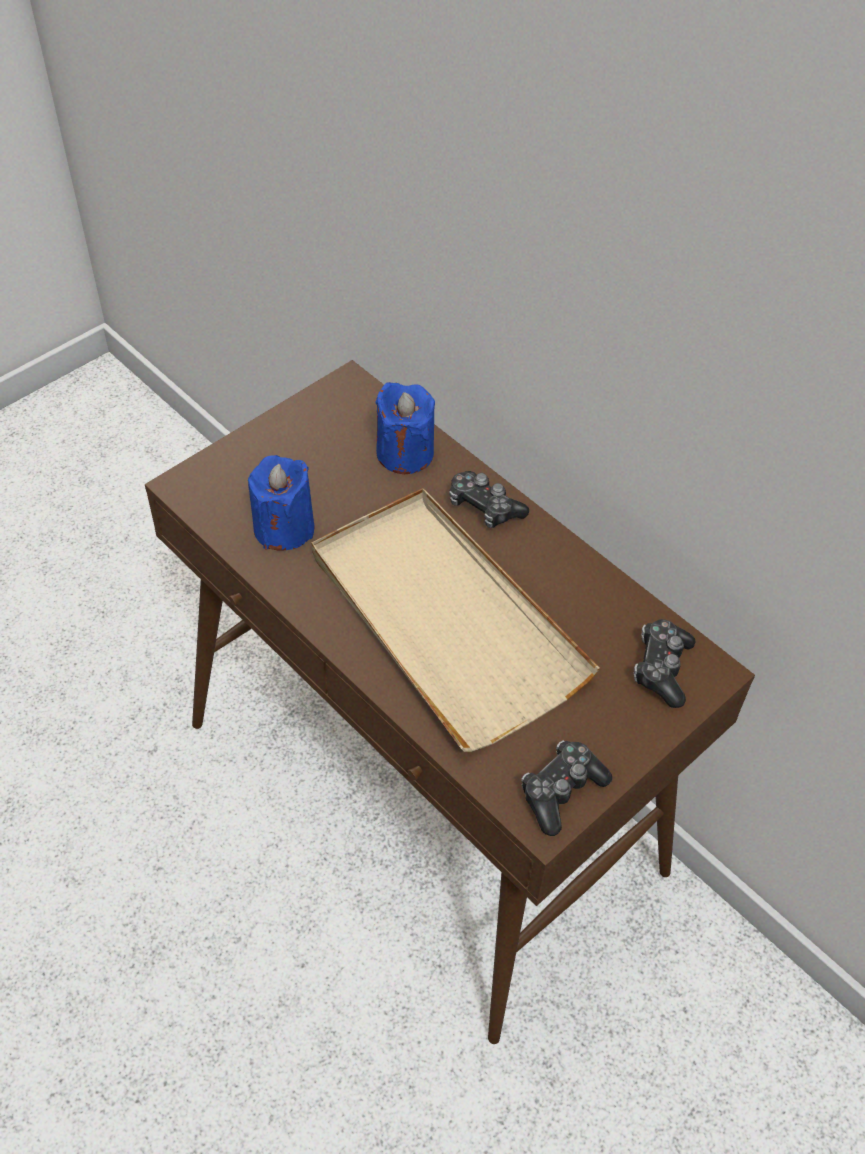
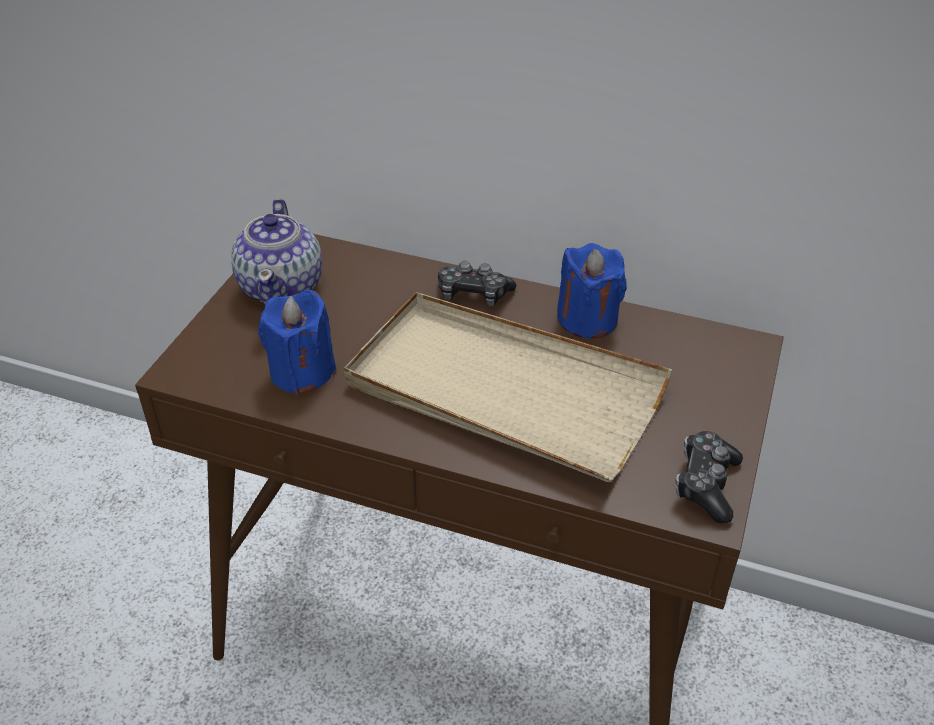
camera: 25 degrees left, 10 degrees down
blue candle [375,382,435,474] -> blue candle moved to [557,243,627,339]
game controller [634,619,695,708] -> none
none -> teapot [231,199,322,305]

